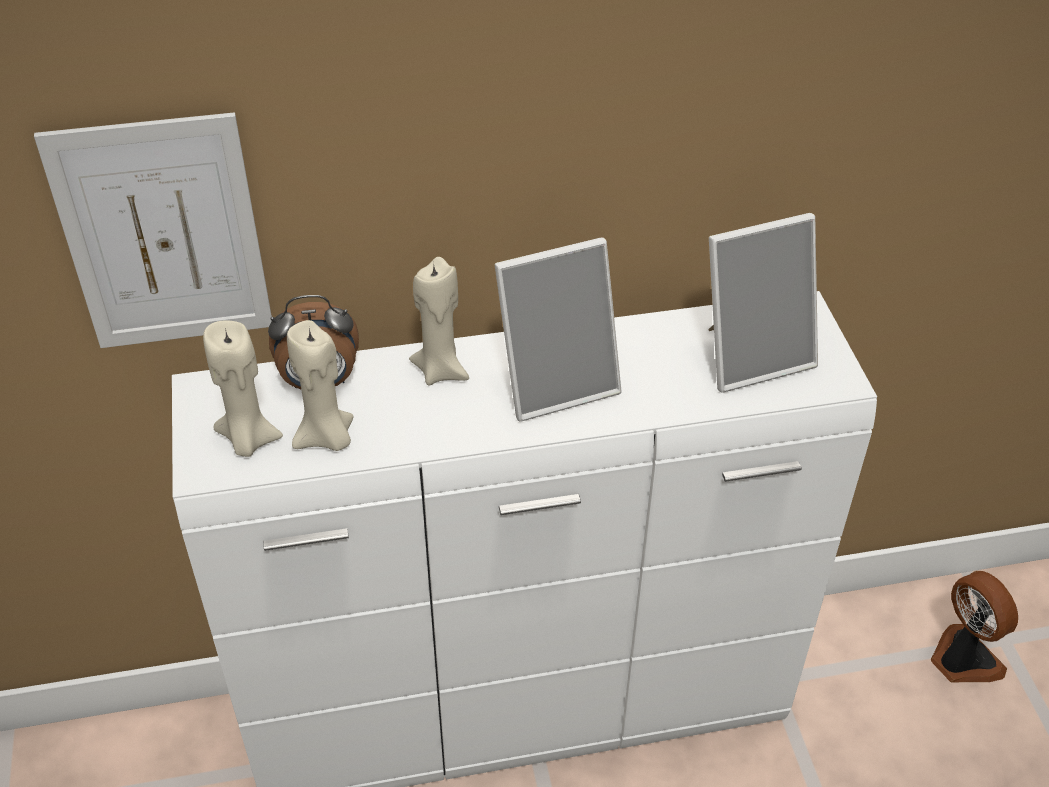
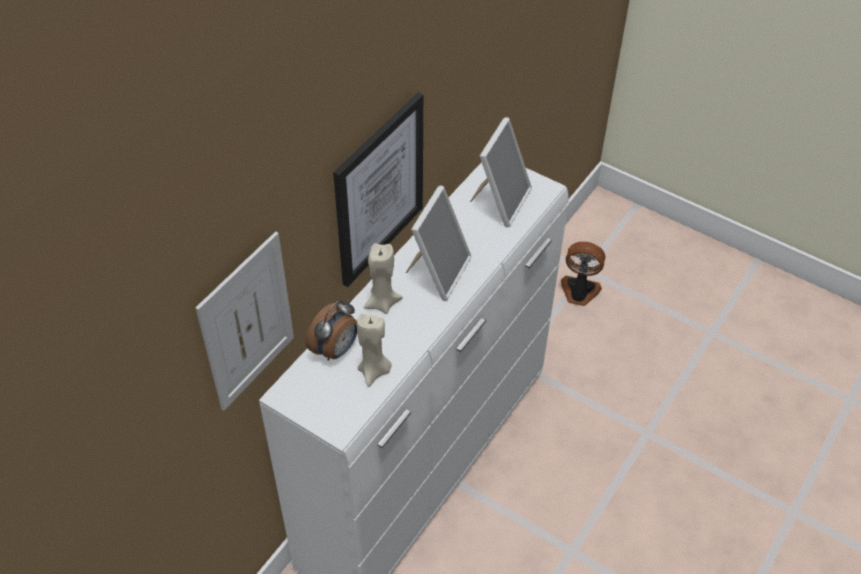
camera: 45 degrees left, 5 degrees up
beige candle [203,320,283,457] -> none
none -> picture [333,92,423,287]

